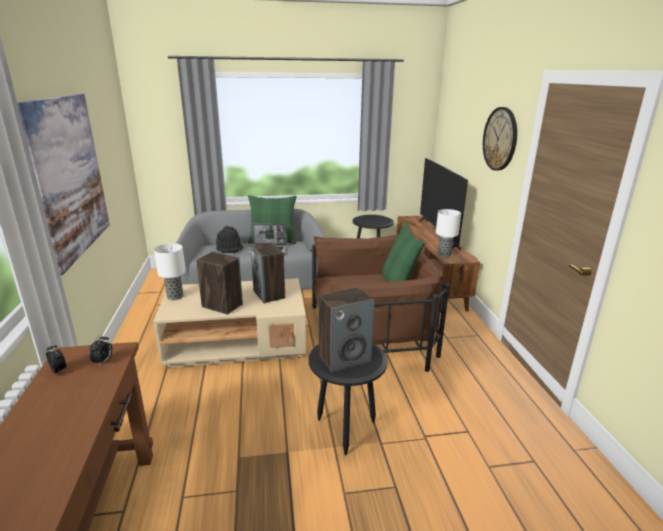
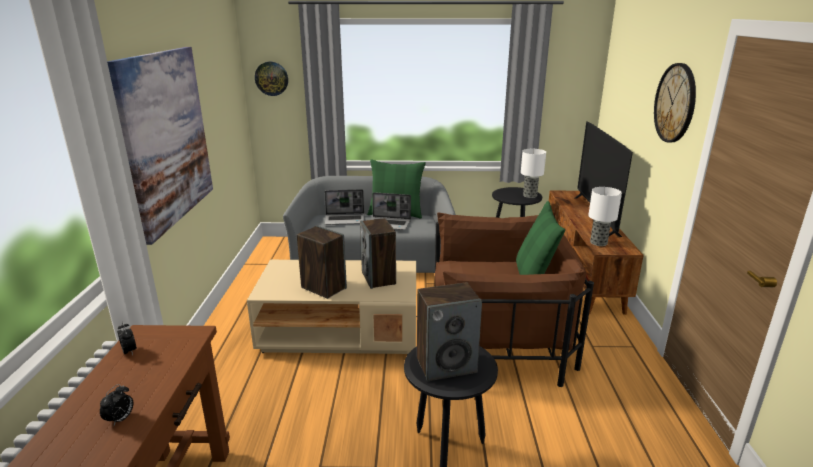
camera: 10 degrees right, 0 degrees up
alarm clock [89,334,112,364] -> alarm clock moved to [100,384,133,426]
table lamp [154,243,186,300] -> table lamp moved to [521,149,546,198]
black hat [216,226,243,253] -> laptop [324,189,365,225]
none -> wall clock [255,62,288,96]

